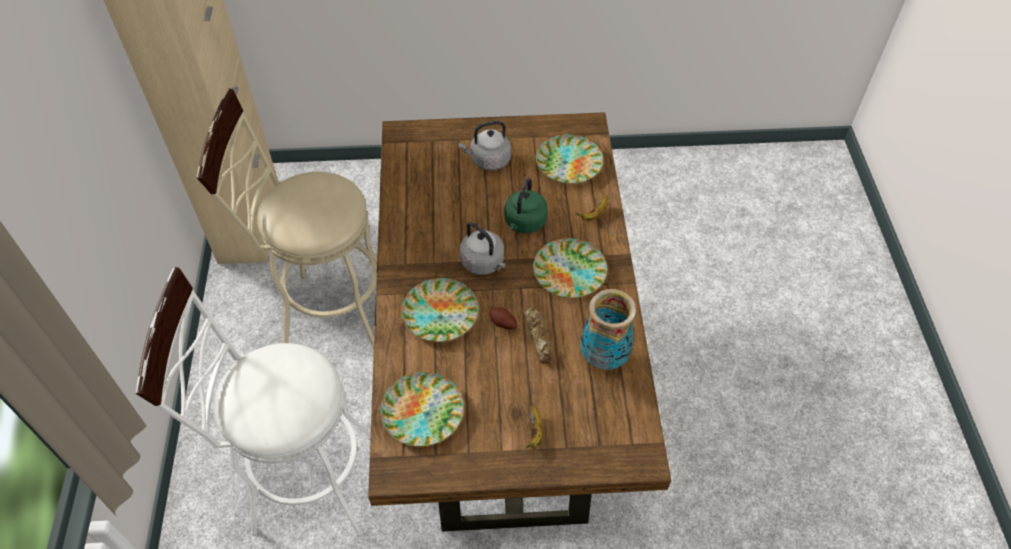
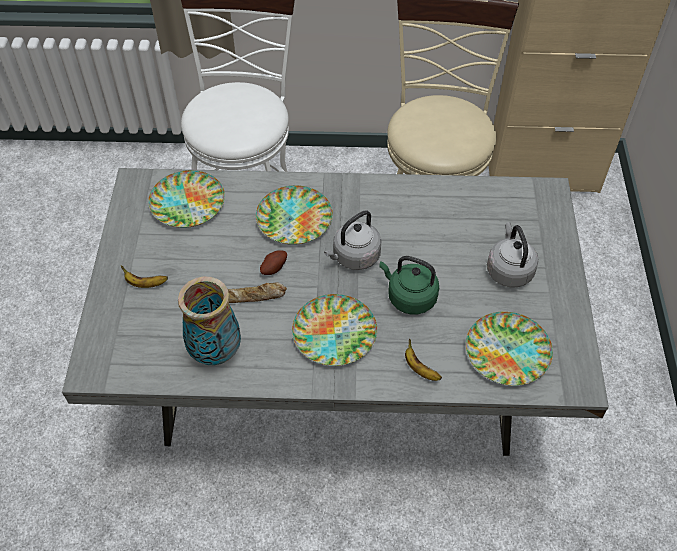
camera: 95 degrees right, 0 degrees up
brown dining table [368,112,671,532] -> grey dining table [62,168,609,456]

